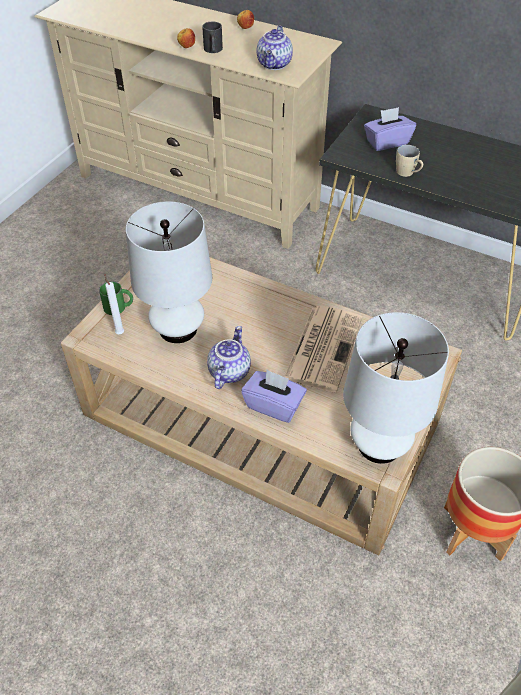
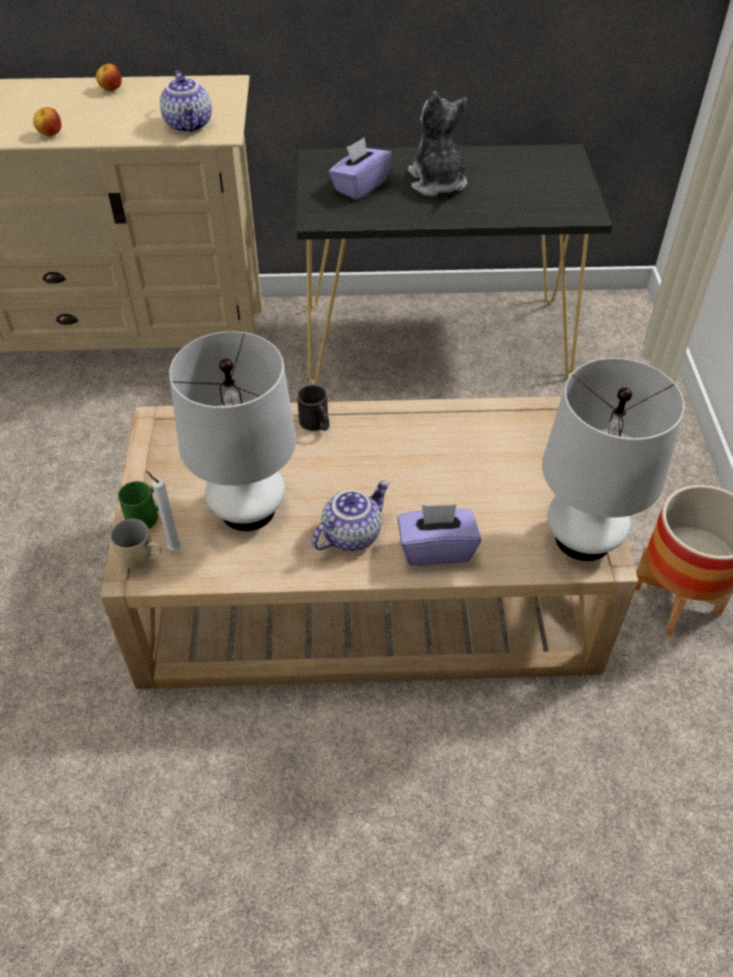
camera: 30 degrees left, 0 degrees up
black mug [202,21,223,53] -> black mug moved to [297,385,329,431]
teapot [207,326,251,389] -> teapot turned 60 degrees clockwise [312,480,390,551]
newspaper [284,306,362,393] -> none
beige mug [396,145,423,177] -> beige mug moved to [111,519,162,569]
none -> plush toy [408,91,467,196]

